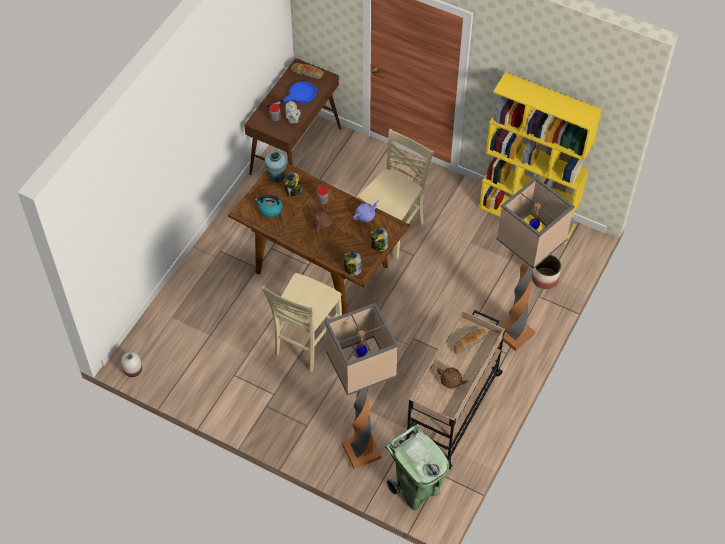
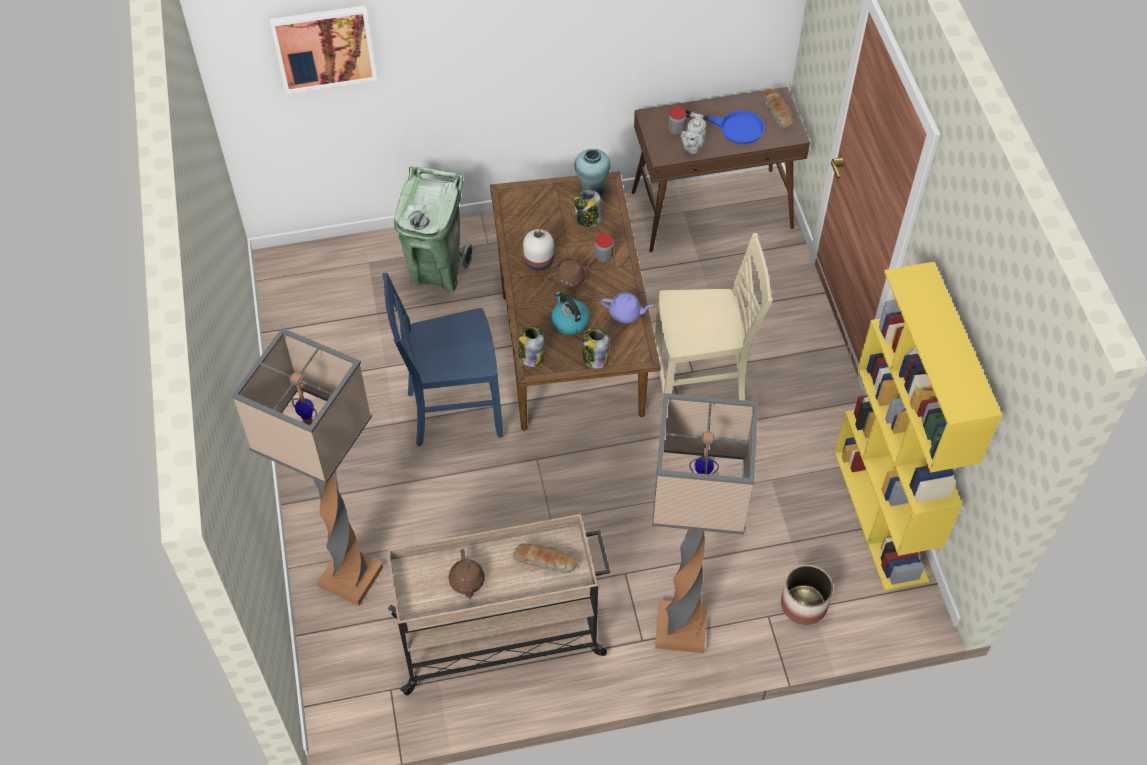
camera: 50 degrees right, 0 degrees up
white vase [121,352,142,377] -> white vase moved to [523,229,554,271]
kettle [255,195,282,217] -> kettle moved to [551,291,590,335]
beige chair [262,273,342,372] -> blue chair [382,273,503,447]
green trash can [385,424,449,510] -> green trash can moved to [394,167,473,292]
none -> picture [270,5,377,94]

